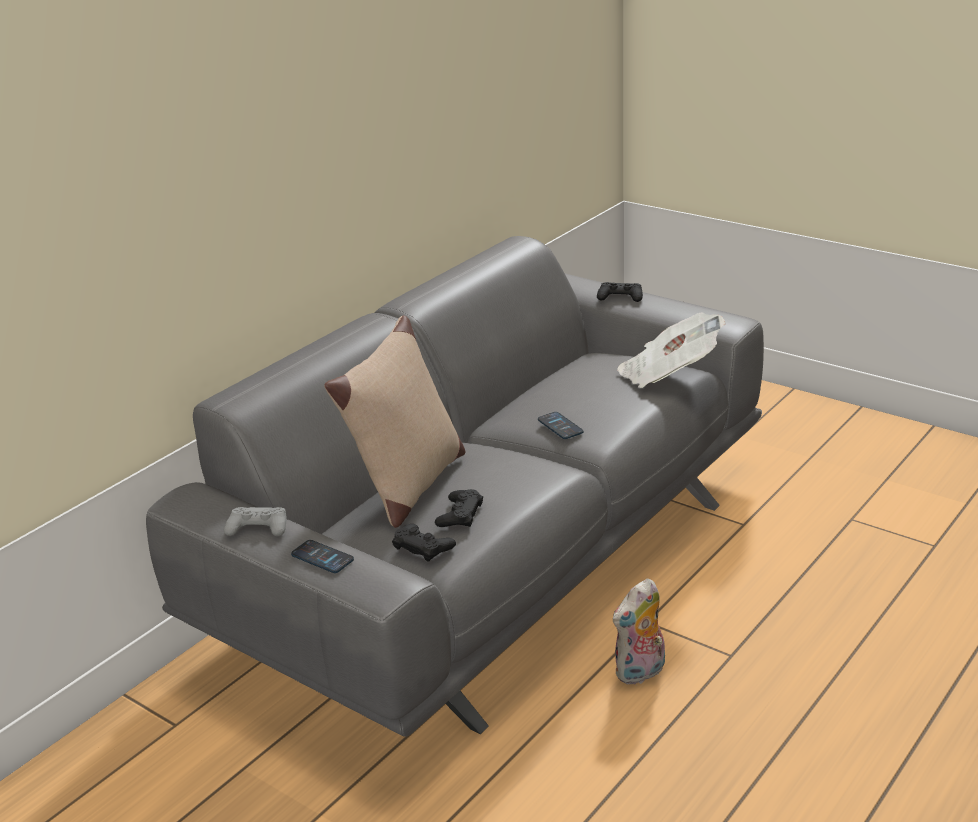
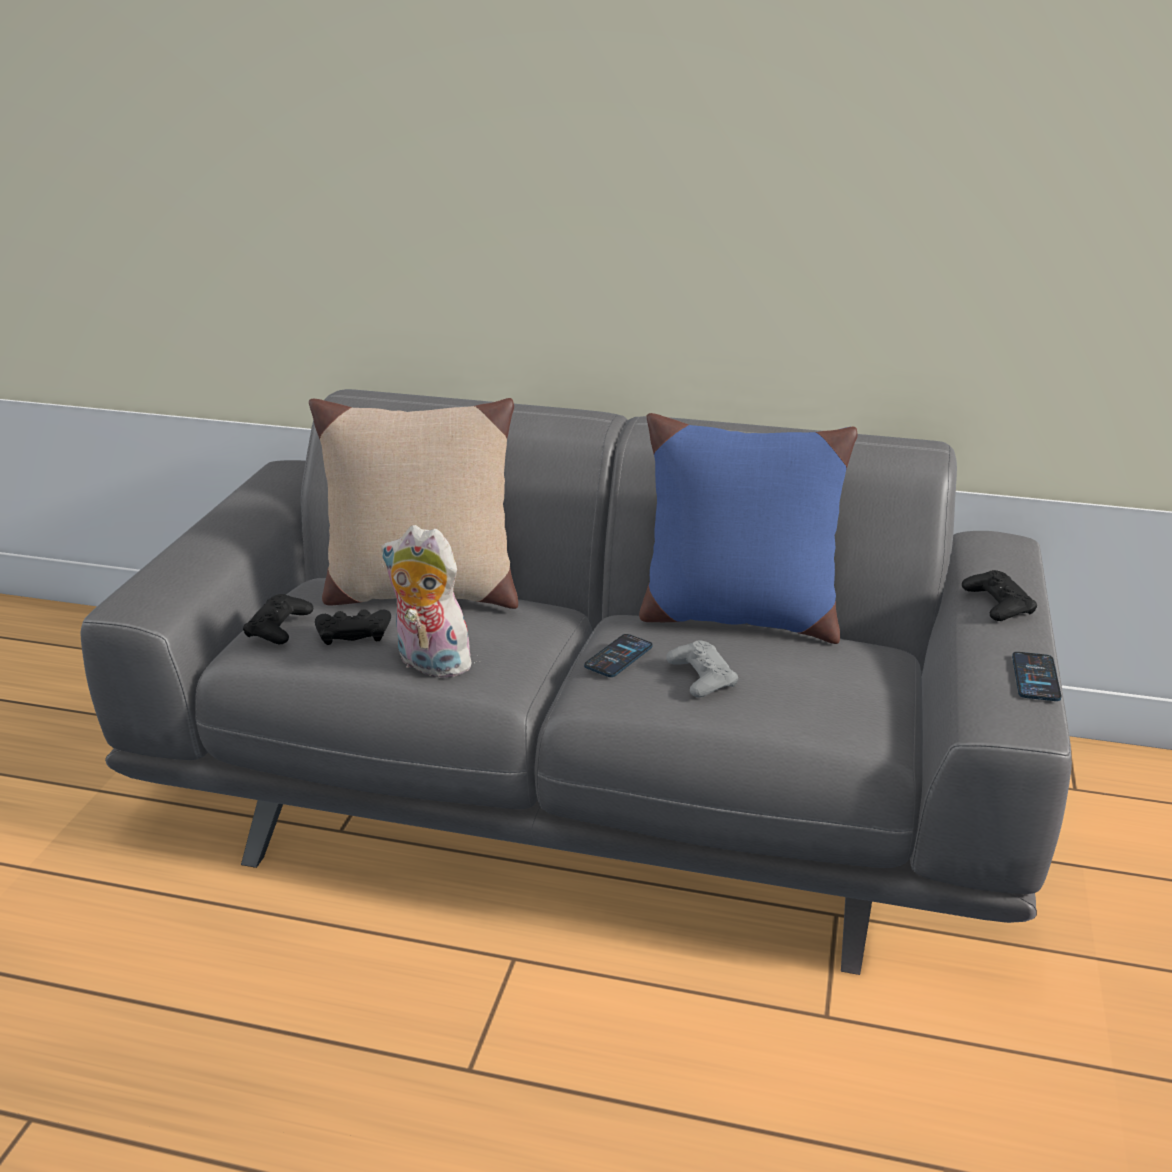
camera: 65 degrees right, 0 degrees up
grey game controller [224,507,287,536] -> grey game controller moved to [666,640,738,697]
phone [291,540,354,573] -> phone moved to [1012,652,1062,701]
plush toy [613,579,665,684] -> plush toy moved to [381,525,475,678]
newspaper [617,312,726,388] -> none
none -> blue pillow [639,413,858,644]

